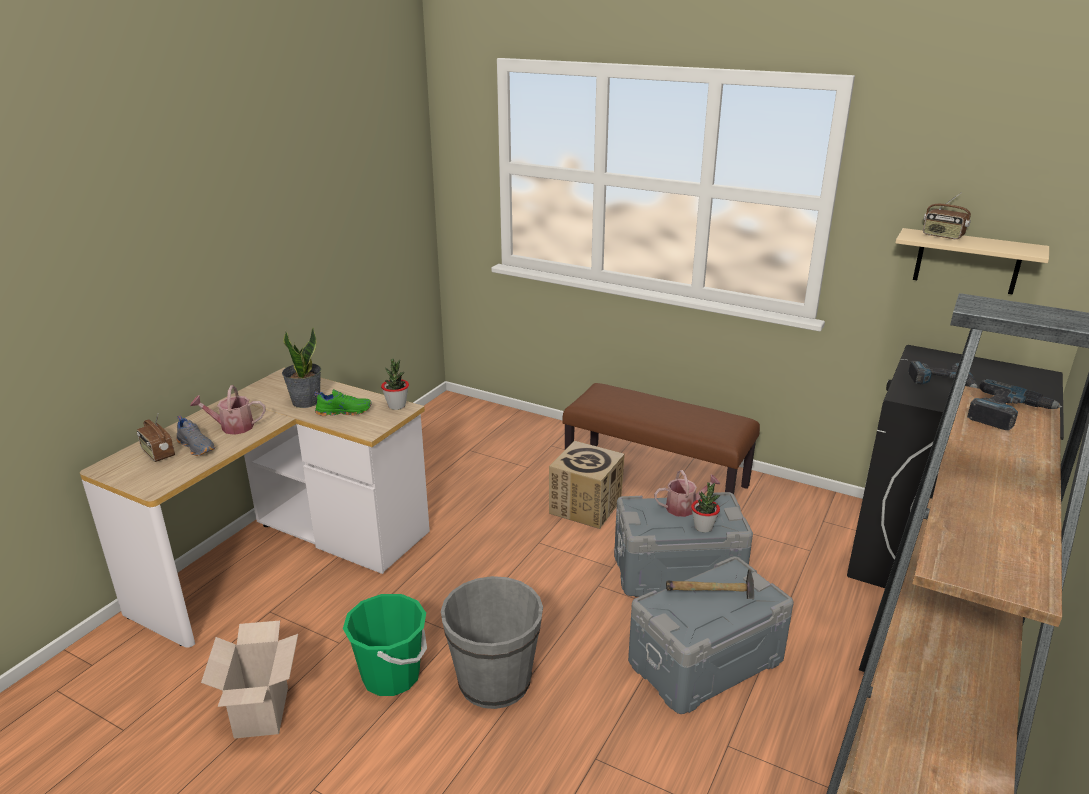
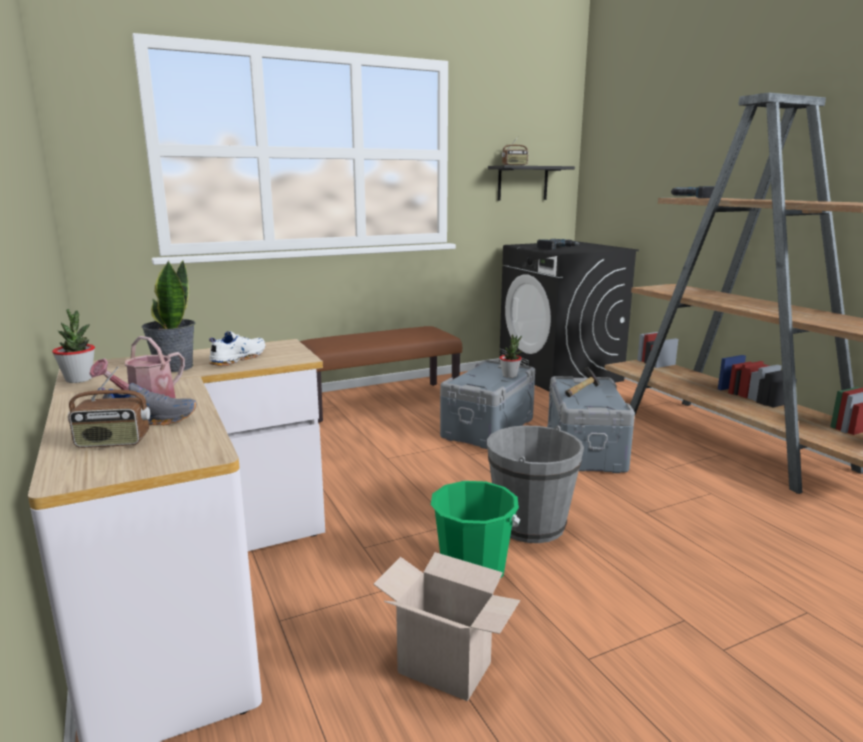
camera: 55 degrees left, 10 degrees down
green shoe [314,389,372,416] -> white shoe [209,331,265,366]
potted plant [381,359,409,410] -> potted plant moved to [52,309,95,383]
cardboard box [549,441,625,529] -> none
watering can [654,470,720,517] -> none
beige shelf [895,228,1049,294] -> black shelf [488,166,575,201]

